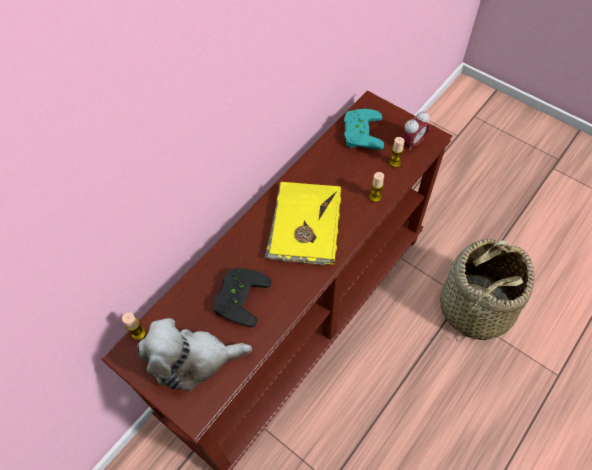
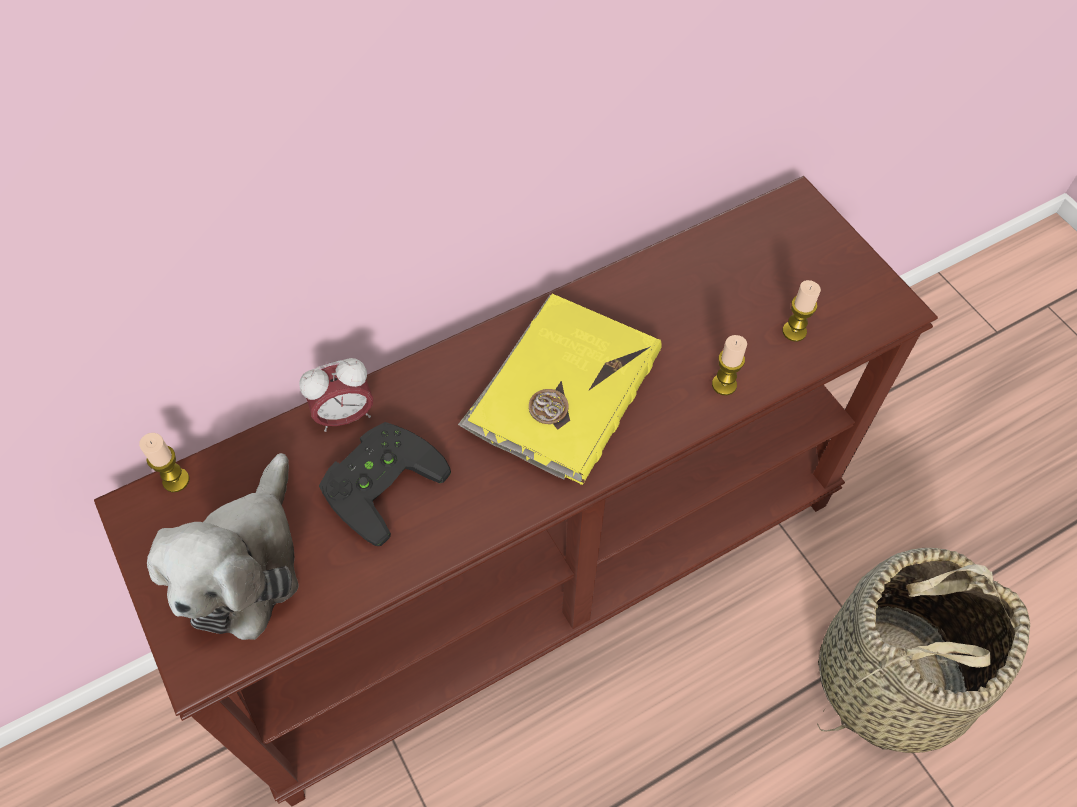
camera: 20 degrees right, 0 degrees up
plush toy [137,318,252,391] -> plush toy turned 90 degrees counterclockwise [147,453,299,640]
turquoise game controller [344,109,384,150] -> none
alarm clock [401,111,430,151] -> alarm clock moved to [299,358,373,432]

